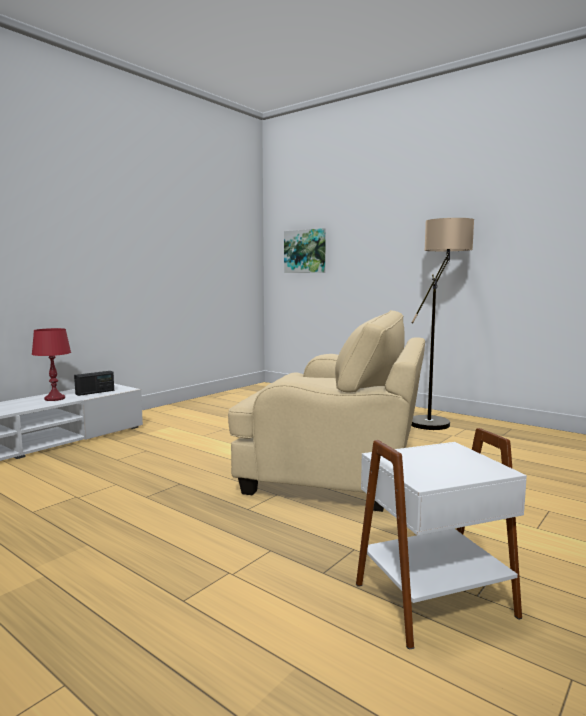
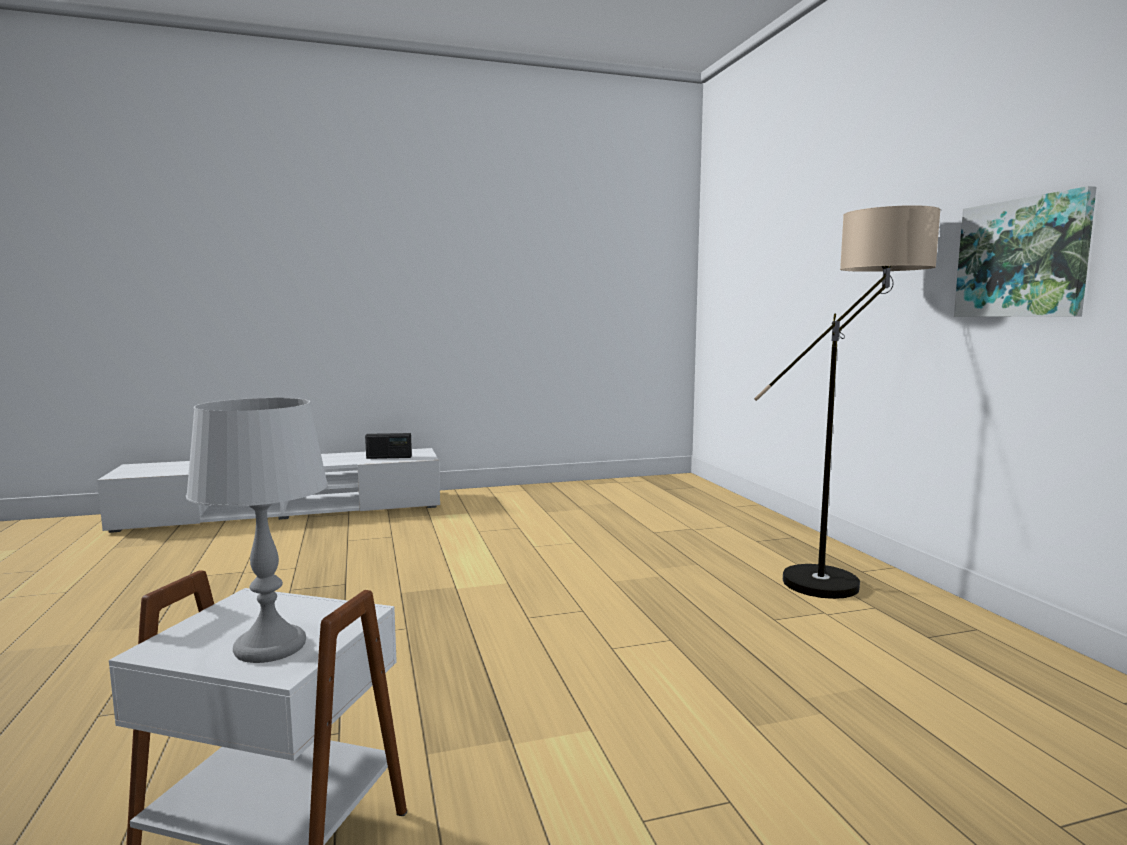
camera: 35 degrees right, 0 degrees up
red table lamp [32,328,71,401] -> none
beige armchair [228,310,425,512] -> none
picture [284,228,326,273] -> picture moved to [954,186,1097,317]
none -> grey table lamp [186,398,328,663]

